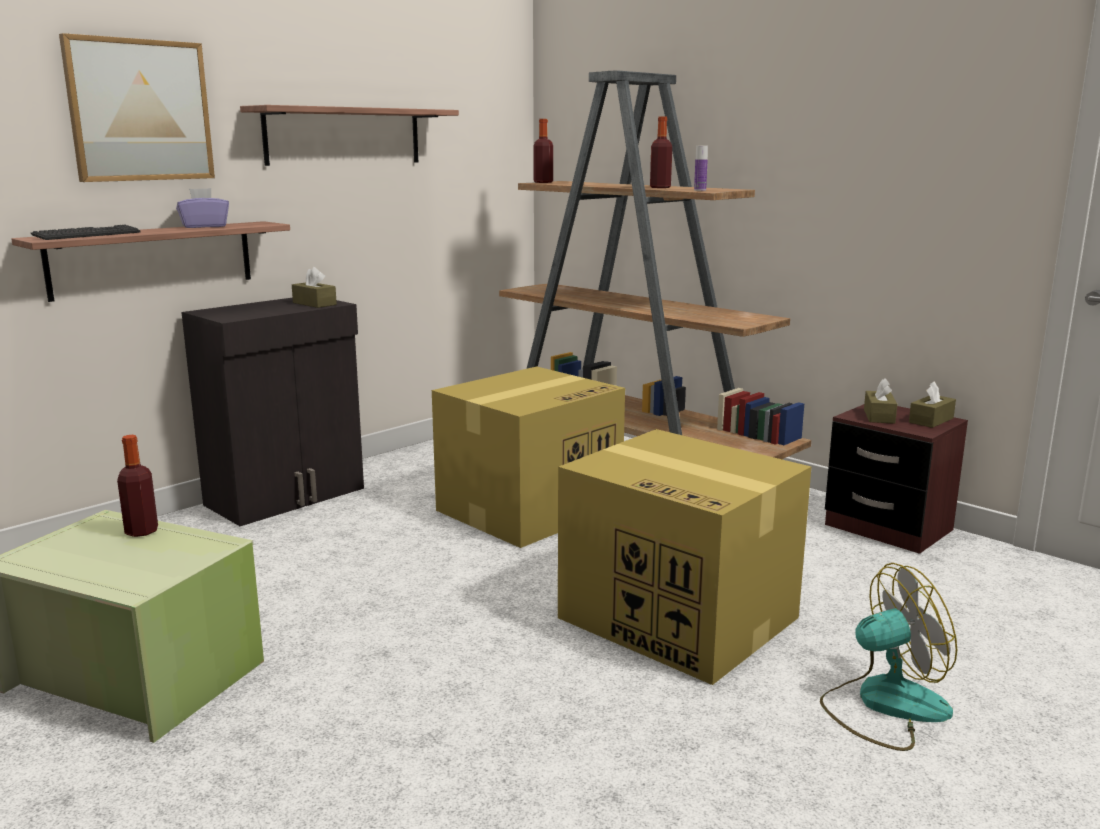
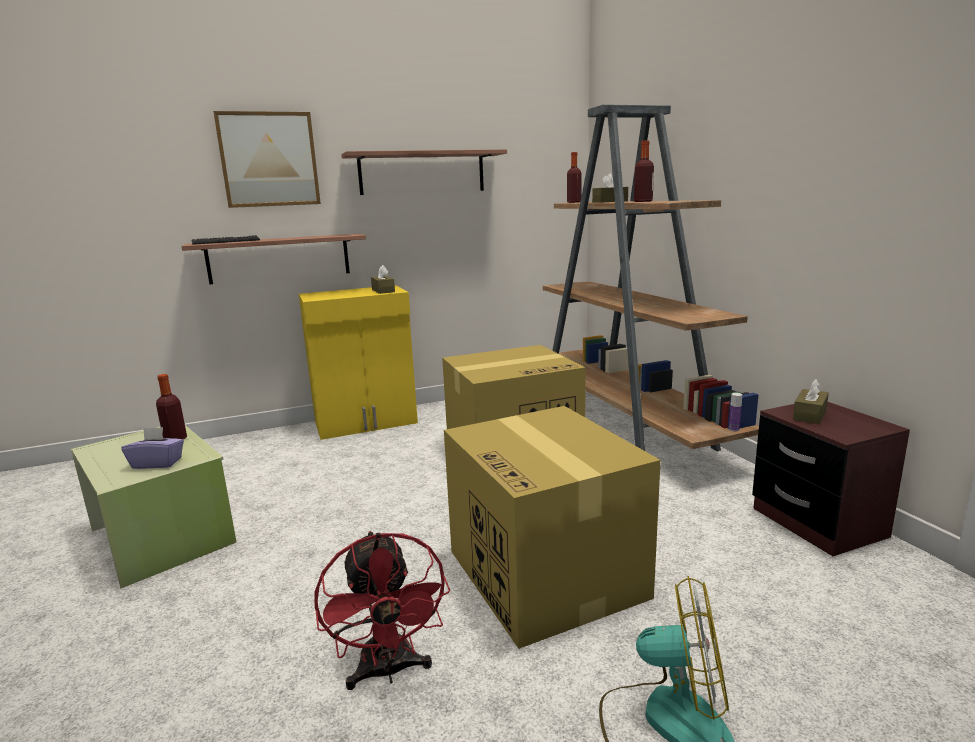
camera: 25 degrees right, 0 degrees up
purple tissue box [176,188,229,228] -> purple tissue box moved to [121,427,184,469]
black cabinet [181,298,364,526] -> yellow cabinet [299,285,418,440]
bottle [694,146,708,191] -> bottle moved to [728,393,742,432]
brown tissue box [909,381,956,428] -> brown tissue box moved to [592,174,628,203]
none -> red fan [314,531,450,690]

